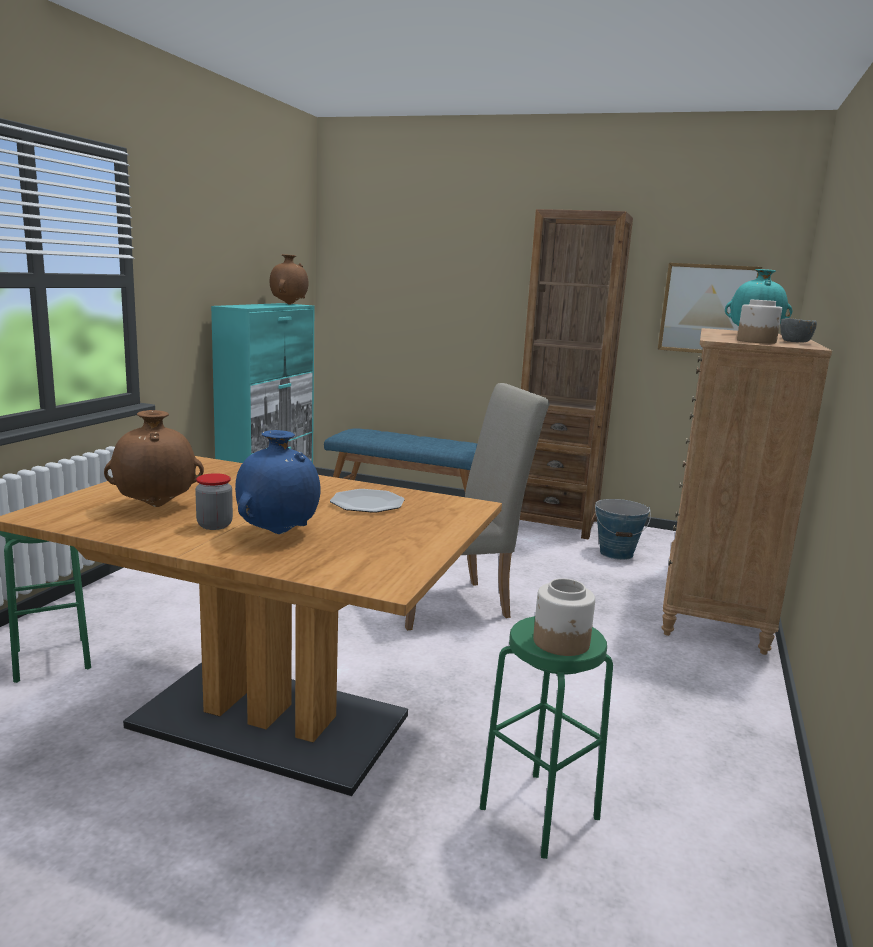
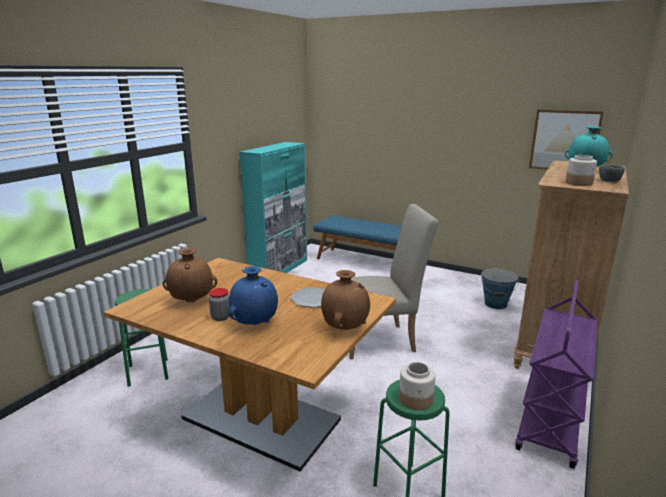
camera: 10 degrees right, 5 degrees up
brown vase [270,254,309,305] -> brown vase moved to [321,270,370,330]
brown bookcase [520,209,633,540] -> none
none -> purple cart [515,280,597,469]

